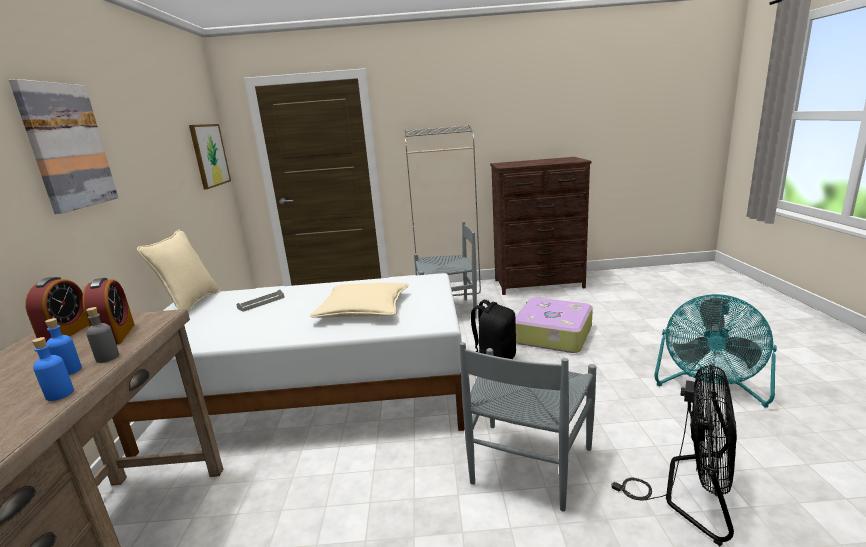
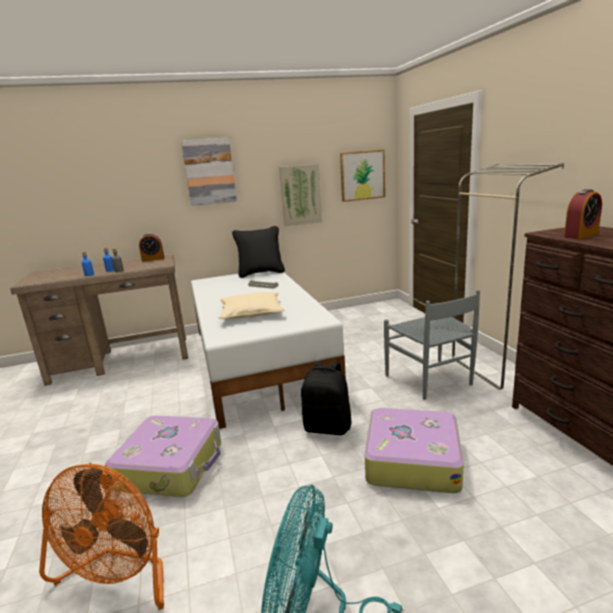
camera: 75 degrees right, 0 degrees up
alarm clock [82,278,135,345] -> alarm clock moved to [564,189,602,239]
beige pillow [137,230,220,314] -> black pillow [232,226,285,278]
grey chair [460,342,596,512] -> suitcase [105,415,221,497]
black fan [611,364,737,546] -> orange fan [39,462,164,610]
none -> picture [279,164,322,226]

